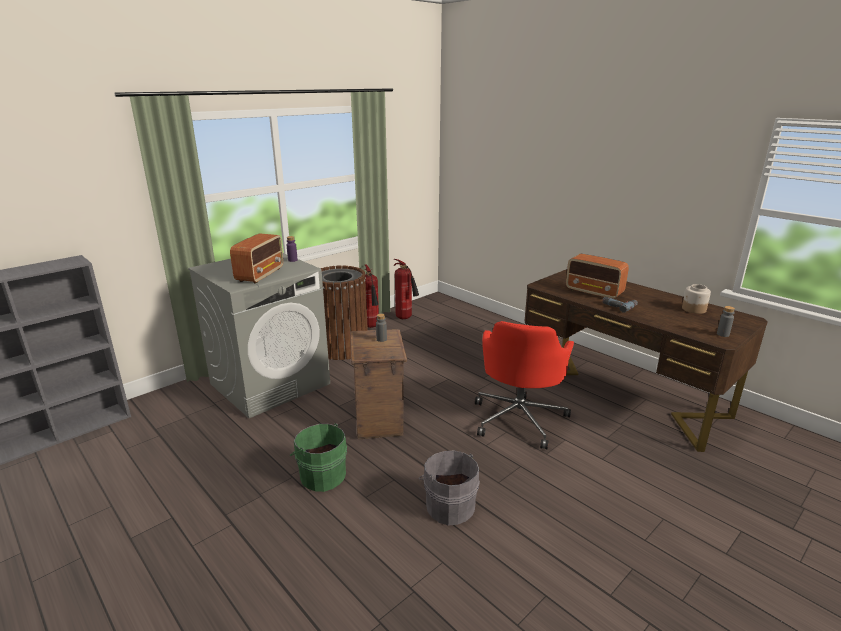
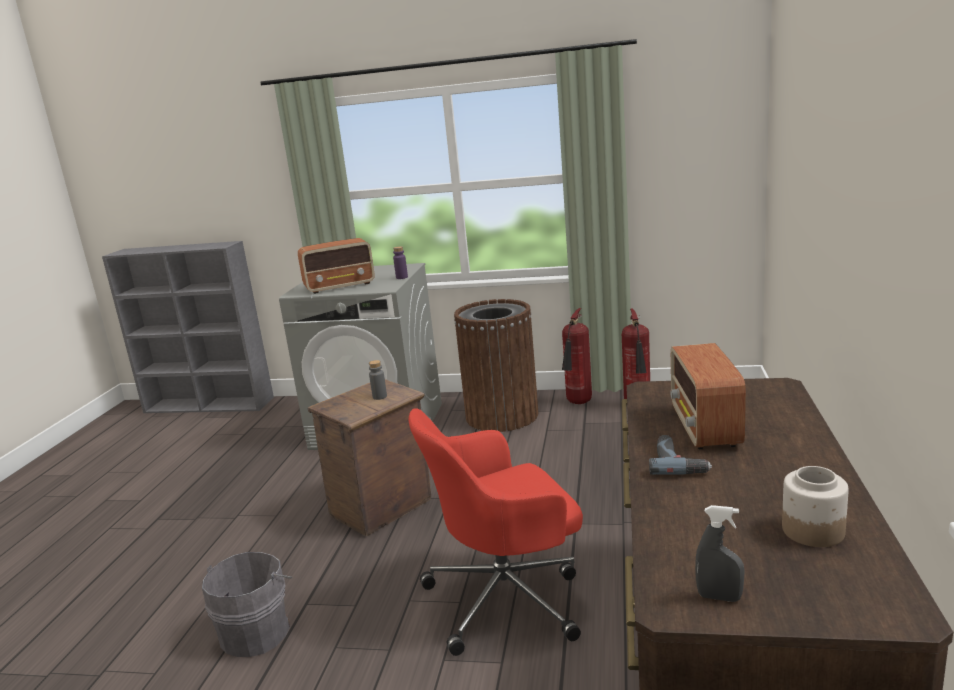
camera: 55 degrees right, 5 degrees down
green bucket [290,423,347,492] -> none
grey bottle [717,306,735,337] -> grey spray bottle [695,505,745,602]

